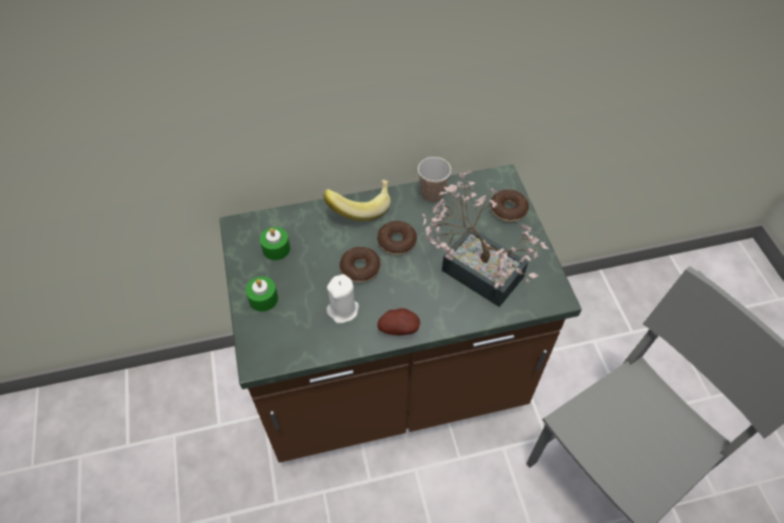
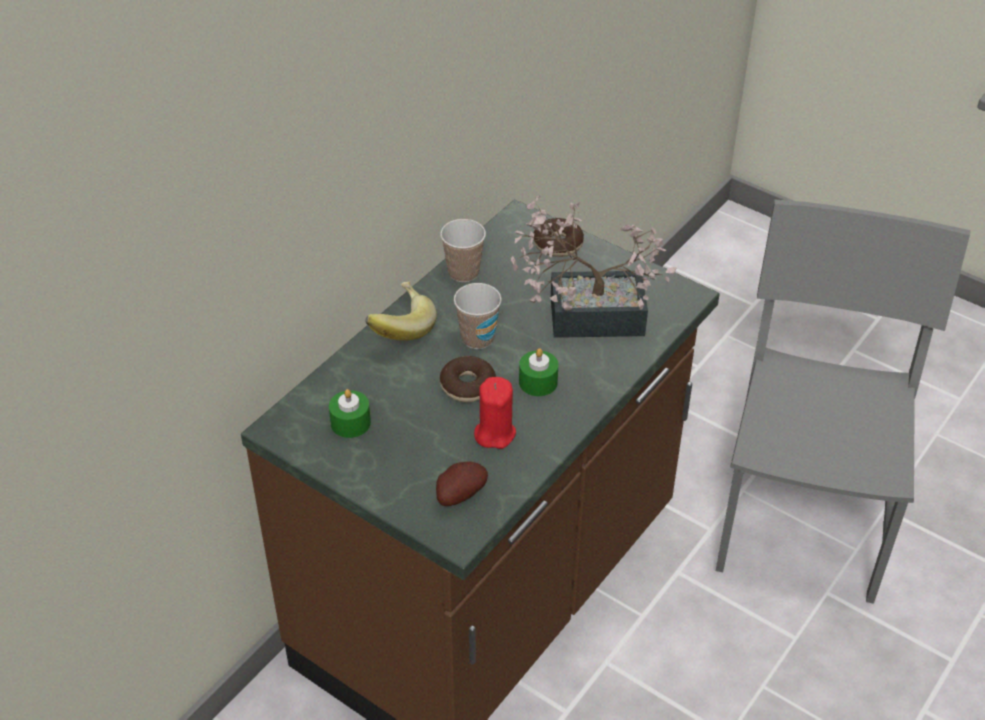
camera: 40 degrees left, 10 degrees down
green candle [246,276,278,311] -> green candle moved to [519,348,558,396]
white candle [326,274,359,324] -> red candle [474,377,516,449]
donut [377,221,417,255] -> cup [454,283,502,349]
potato [377,308,420,335] -> potato moved to [436,462,488,506]

